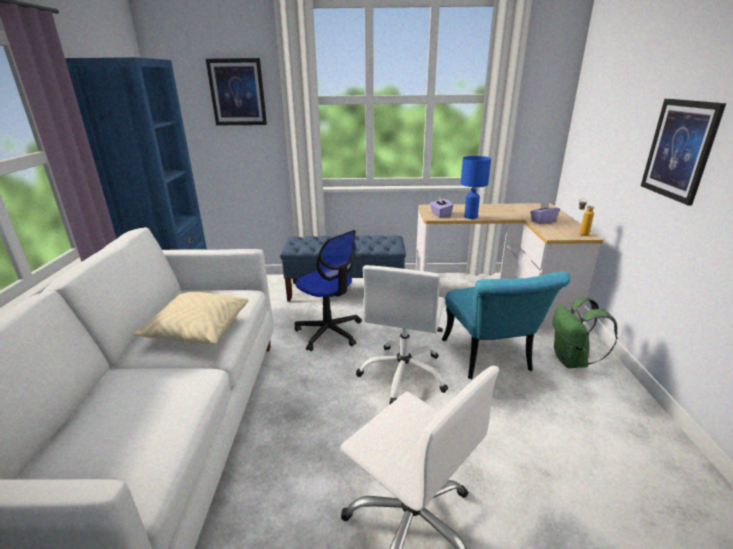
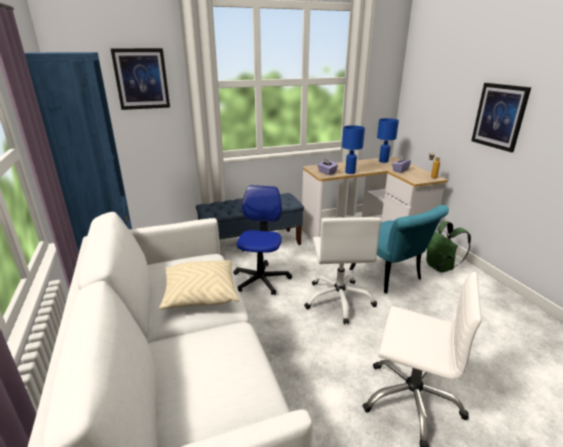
camera: 20 degrees left, 0 degrees up
office chair [294,230,362,351] -> office chair turned 105 degrees counterclockwise [233,185,292,295]
none -> blue table lamp [377,118,399,163]

